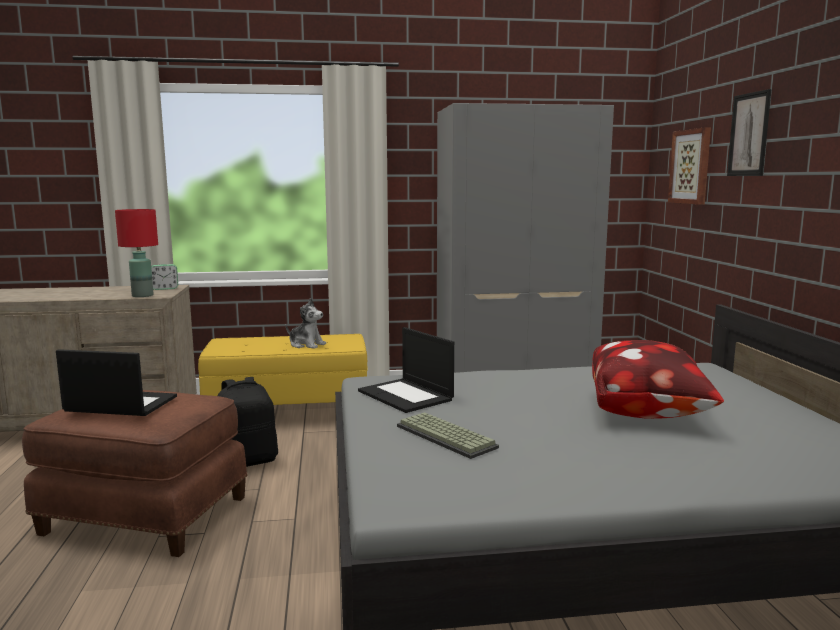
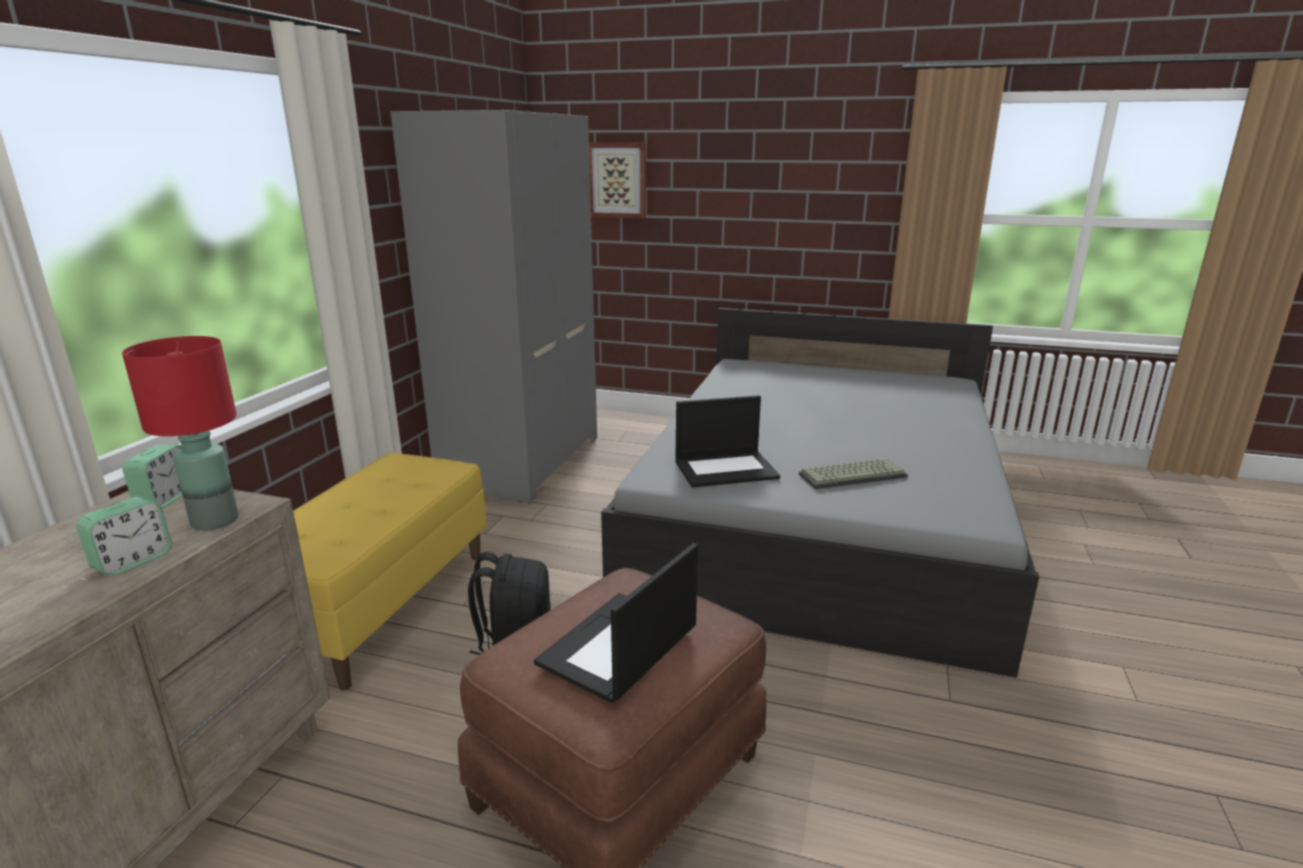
camera: 65 degrees left, 10 degrees up
plush toy [286,298,326,349] -> none
pillow [592,340,724,419] -> none
picture [727,89,771,176] -> none
none -> alarm clock [76,496,172,576]

